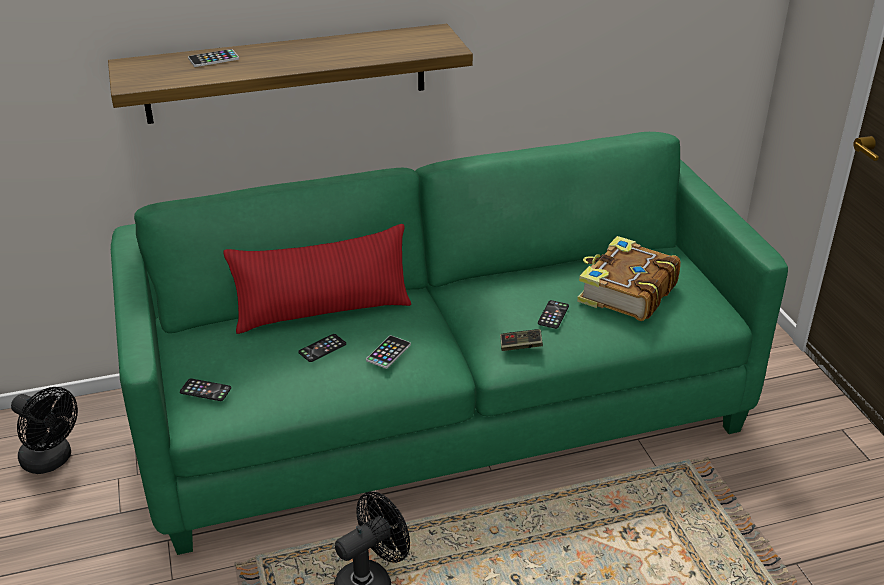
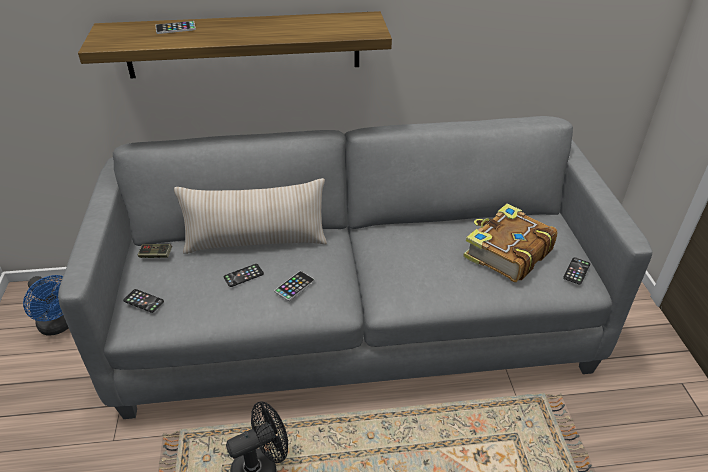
camera: 10 degrees right, 5 degrees up
black fan [11,387,78,474] -> blue fan [23,275,69,336]
green sofa [111,132,788,555] -> grey sofa [58,116,652,419]
red pillow [224,224,411,334] -> beige pillow [174,178,327,254]
game controller [500,329,543,351] -> game controller moved to [137,244,172,258]
phone [538,300,569,329] -> phone moved to [563,257,590,285]

